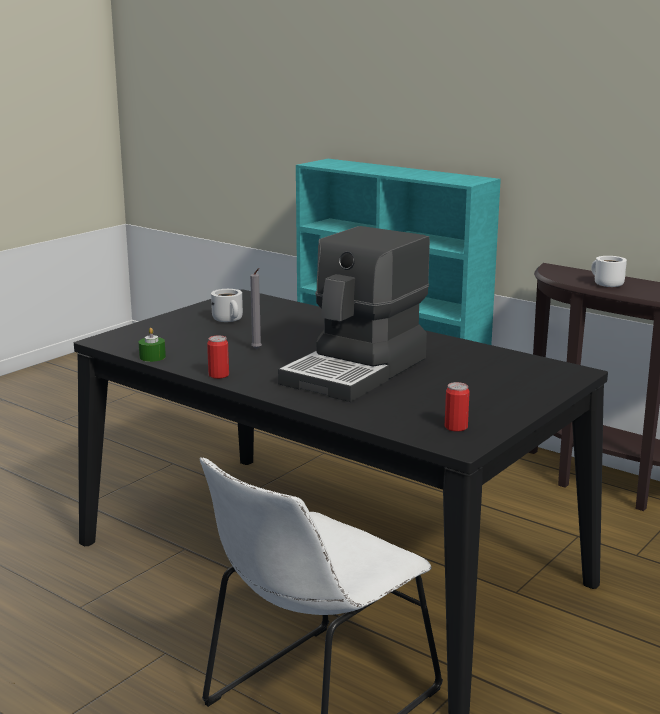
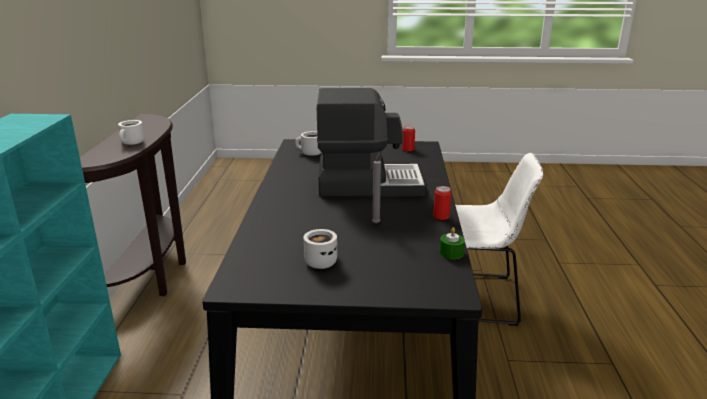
camera: 125 degrees left, 5 degrees up
none -> white mug [295,131,322,156]

